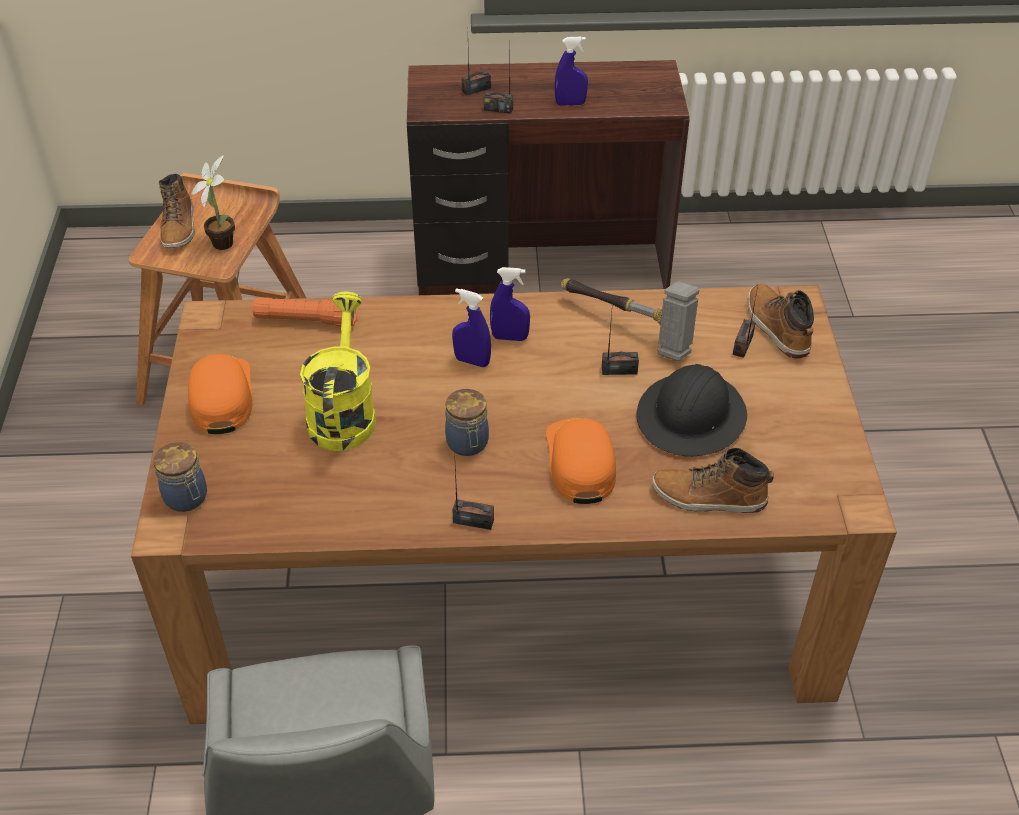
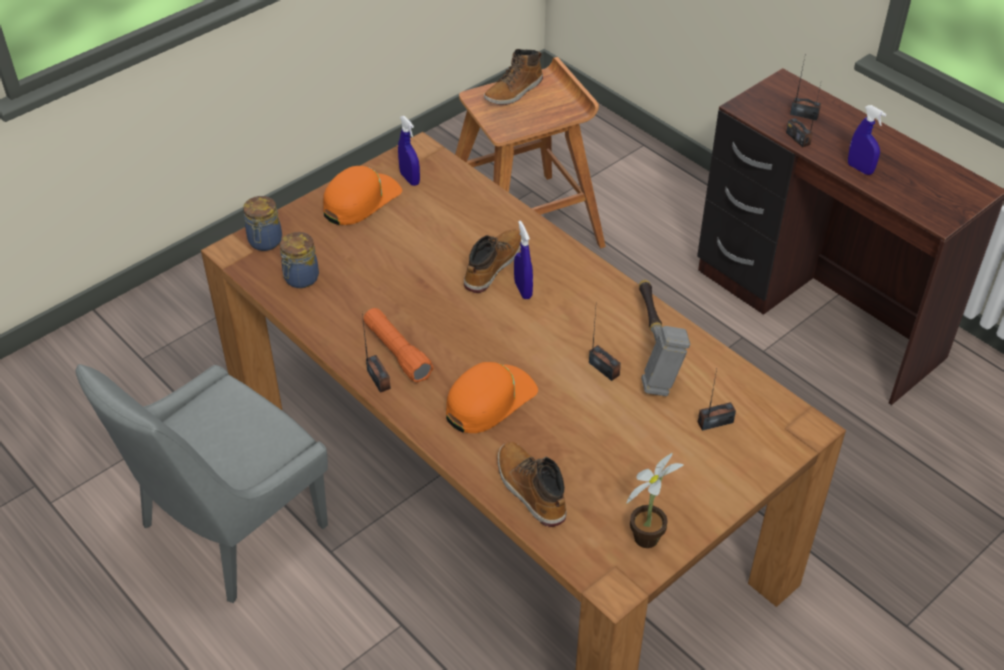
camera: 50 degrees right, 0 degrees up
potted plant [191,155,235,250] -> potted plant moved to [626,453,683,548]
orange flashlight [253,297,357,326] -> orange flashlight moved to [364,308,433,383]
yellow watering can [300,292,376,451] -> none
jar [445,389,489,456] -> jar moved to [280,232,319,288]
blue spray bottle [490,267,530,341] -> blue spray bottle moved to [398,116,420,186]
black hard hat [636,364,747,456] -> none
boot [747,283,814,358] -> boot moved to [464,229,521,293]

